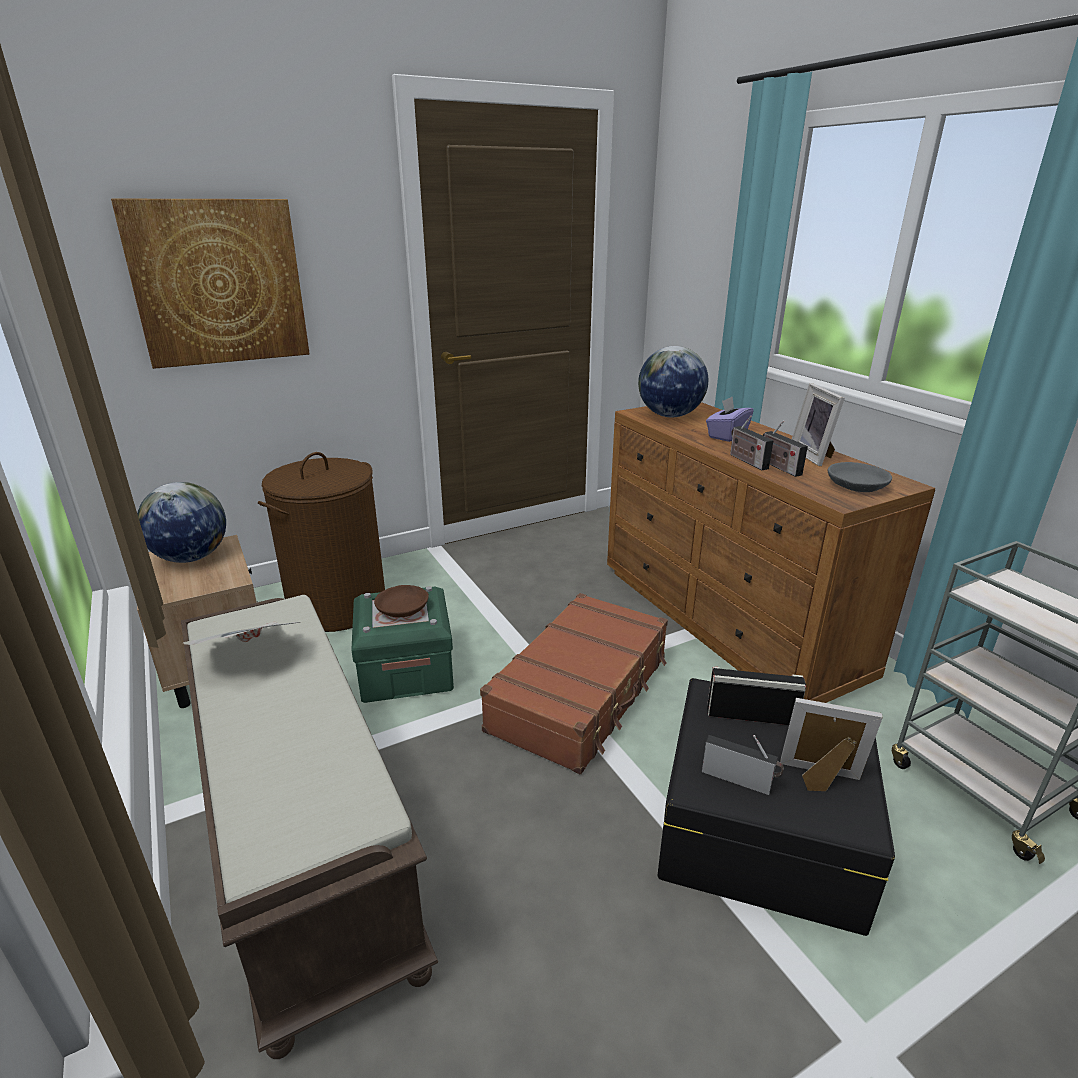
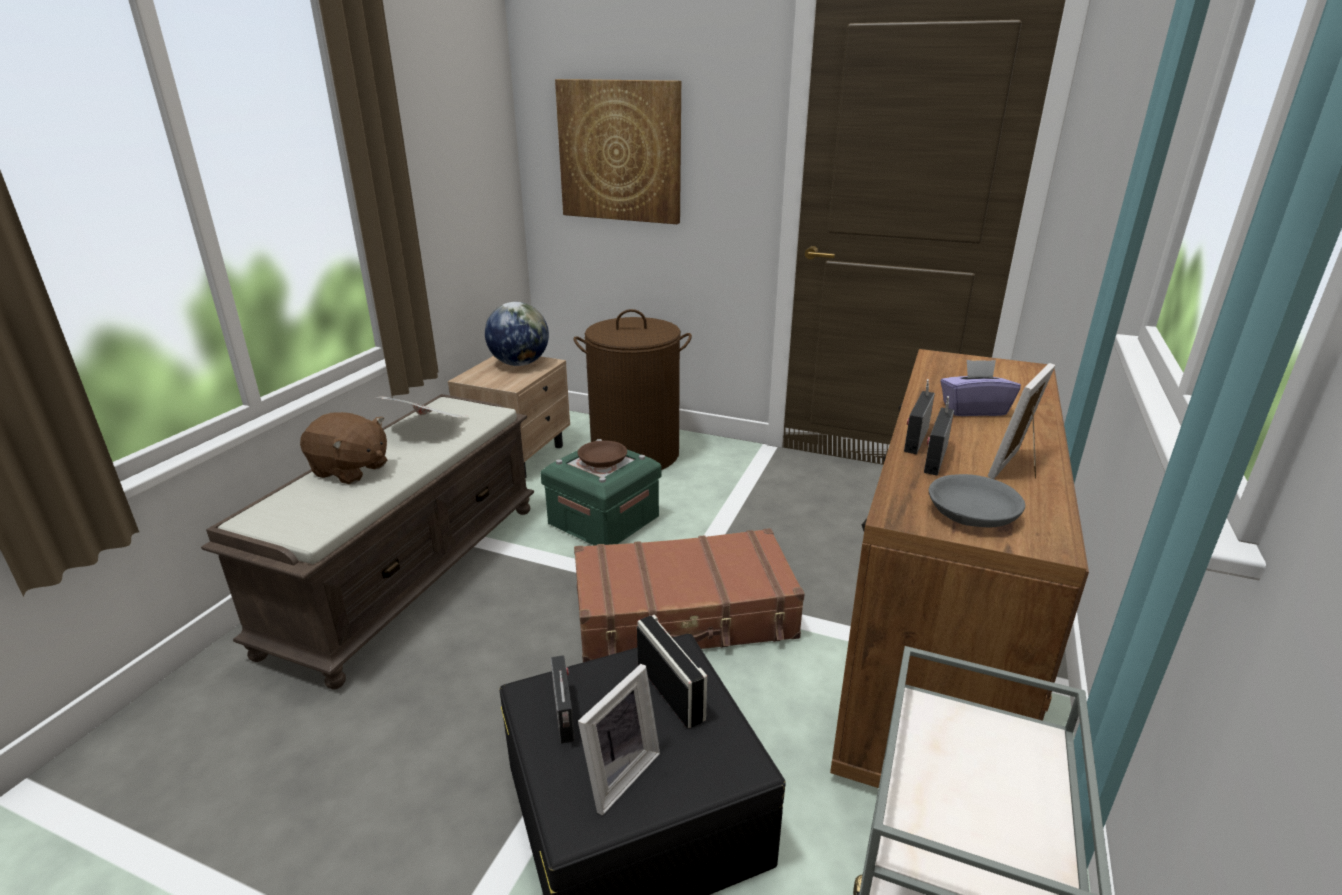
camera: 50 degrees right, 0 degrees up
globe [638,346,708,417] -> none
picture frame [780,698,883,791] -> picture frame turned 60 degrees clockwise [578,664,660,815]
none -> brown plush toy [300,412,387,484]

